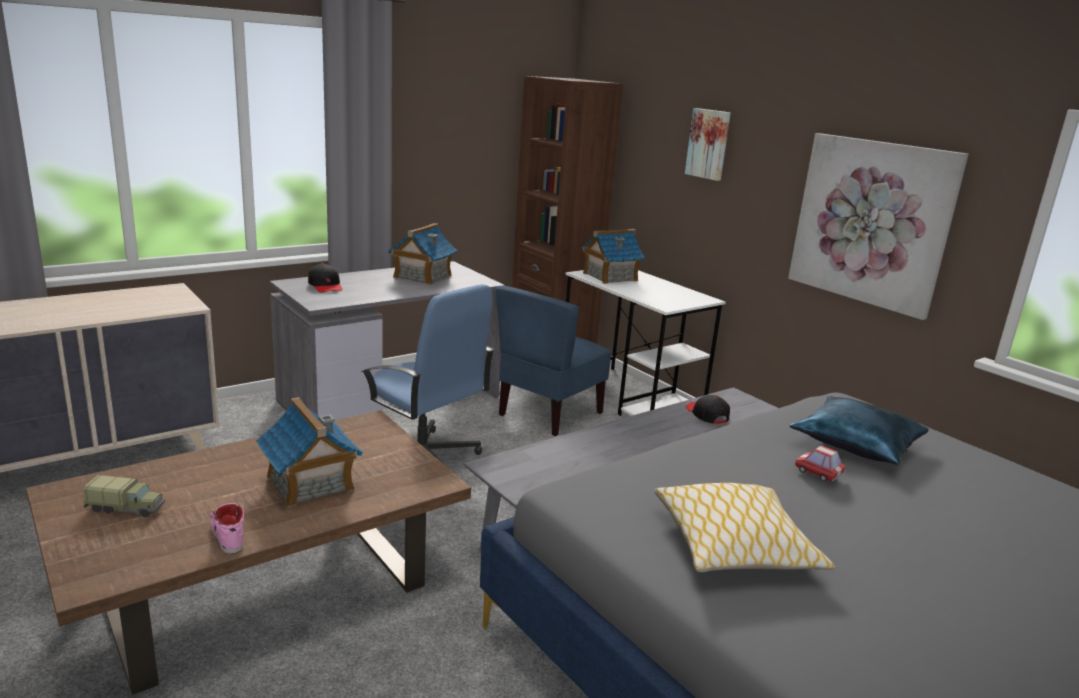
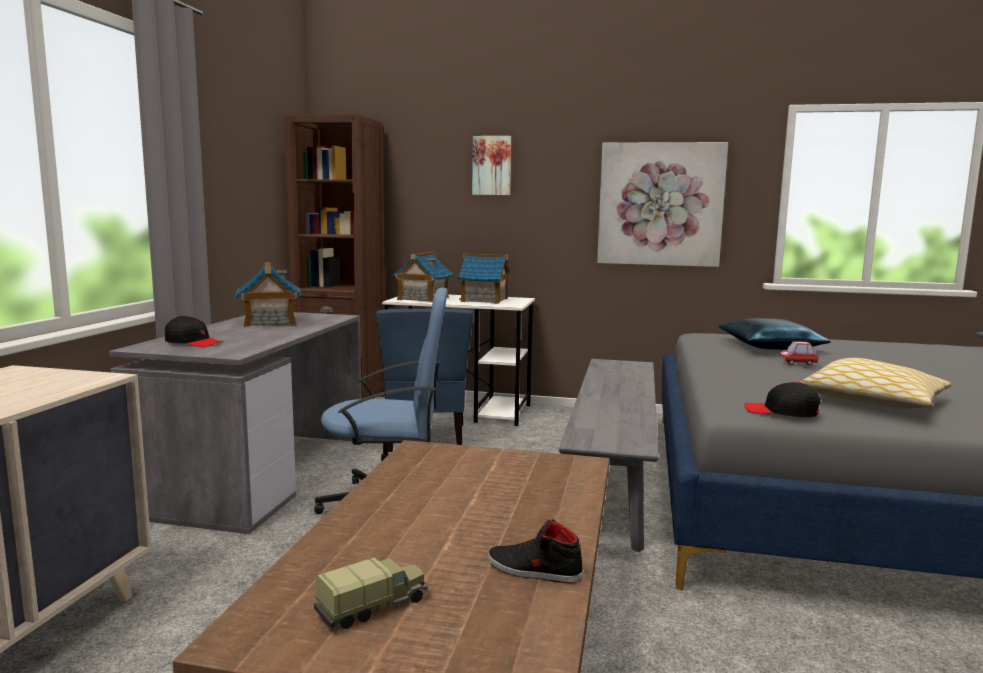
camera: 40 degrees left, 10 degrees down
pink shoe [209,503,244,554] -> black shoe [488,519,584,584]
toy house [256,397,363,508] -> toy house moved to [458,253,511,304]
black cap [686,395,730,424] -> black cap moved to [744,382,820,417]

